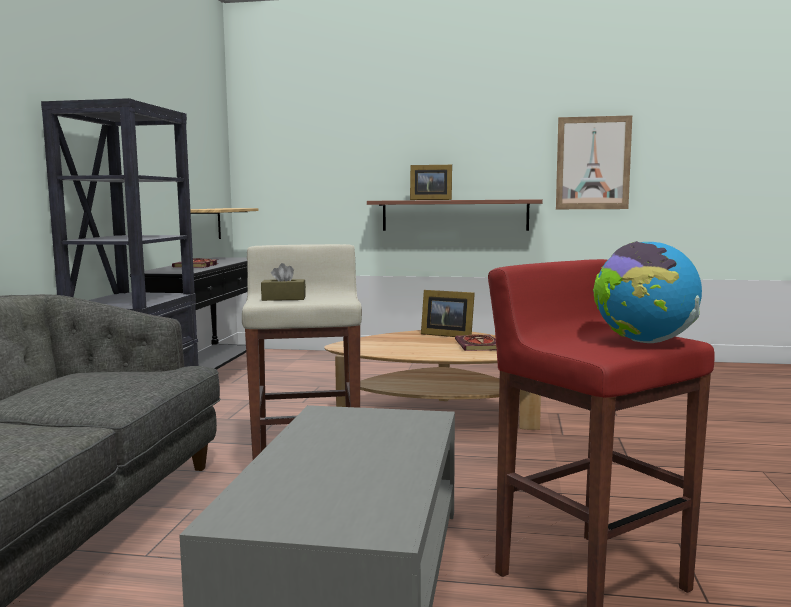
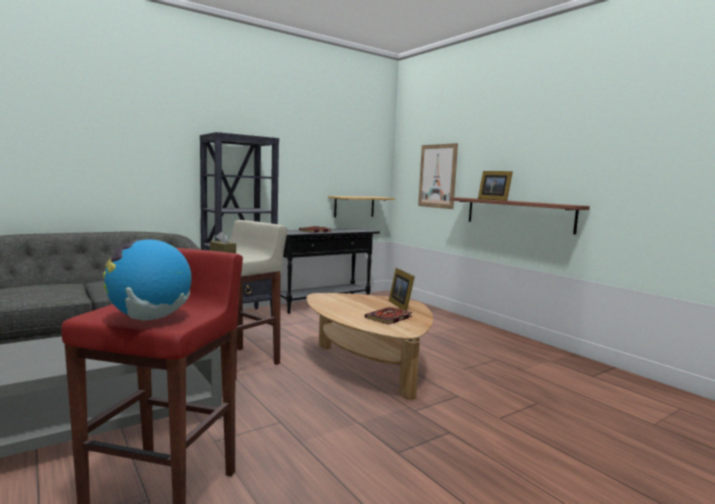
camera: 45 degrees right, 0 degrees up
picture [556,115,632,209] -> picture moved to [418,143,458,209]

